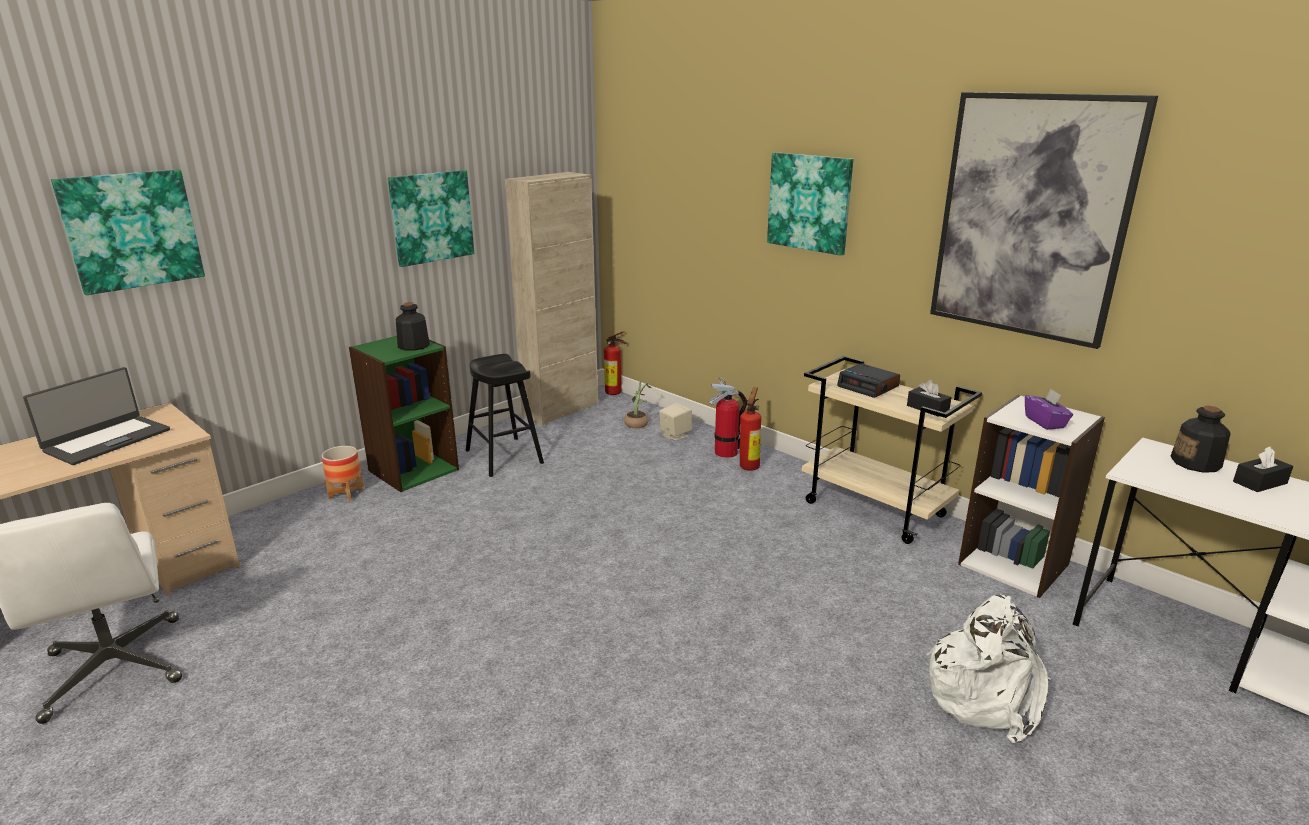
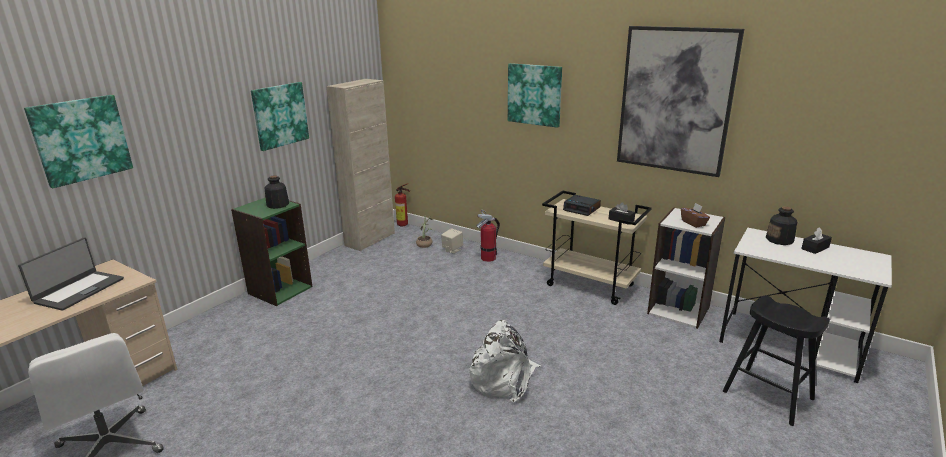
camera: 10 degrees left, 0 degrees up
planter [321,446,364,502] -> none
black stool [466,354,544,477] -> black stool moved to [723,296,830,426]
fire extinguisher [740,387,761,471] -> none
white backpack [927,594,1051,743] -> white backpack moved to [469,320,541,403]
purple tissue box [1025,389,1073,430] -> brown tissue box [681,203,710,228]

